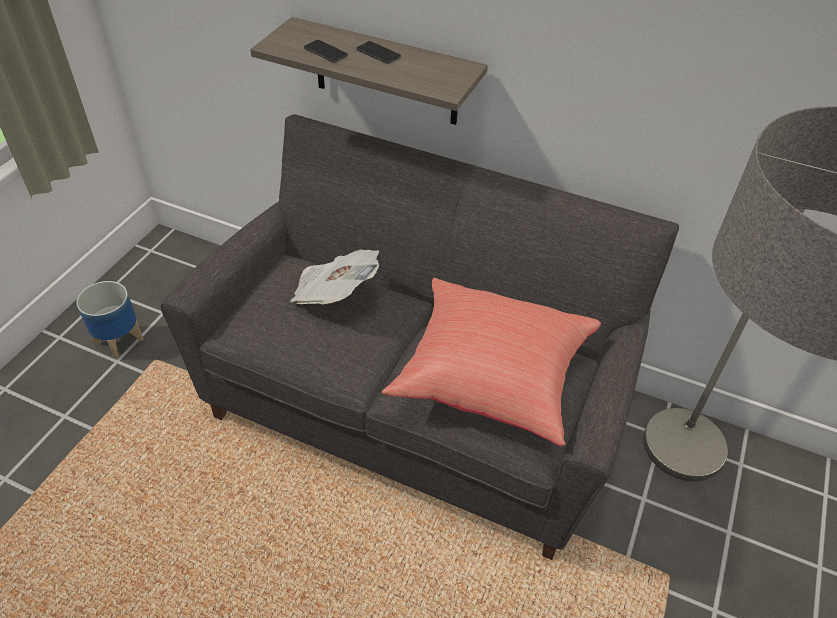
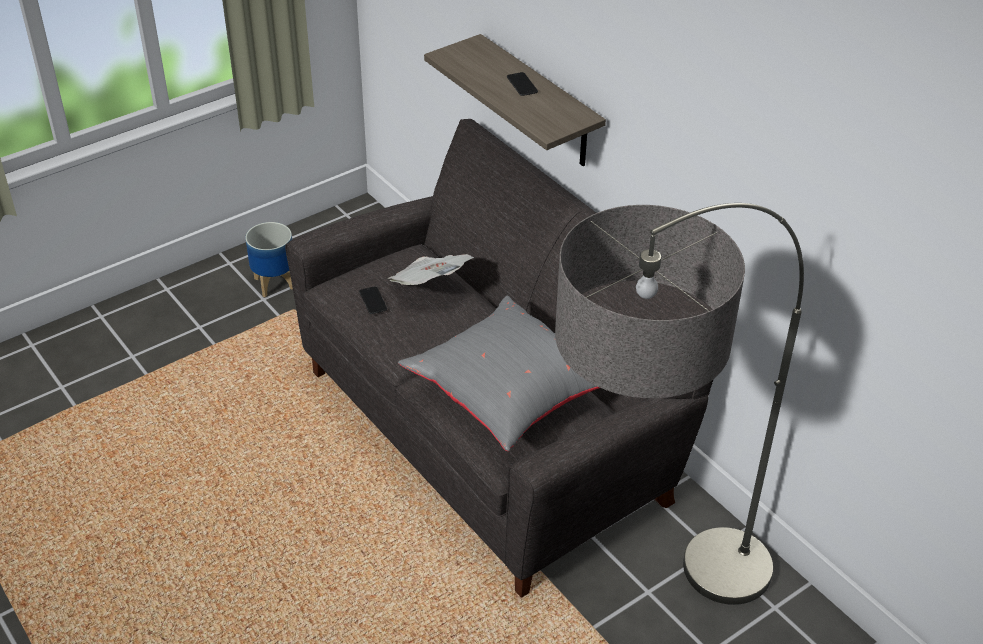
camera: 30 degrees right, 5 degrees down
phone [304,40,348,62] -> phone moved to [359,286,387,314]
red pillow [382,278,601,446] -> grey pillow [398,296,600,451]

